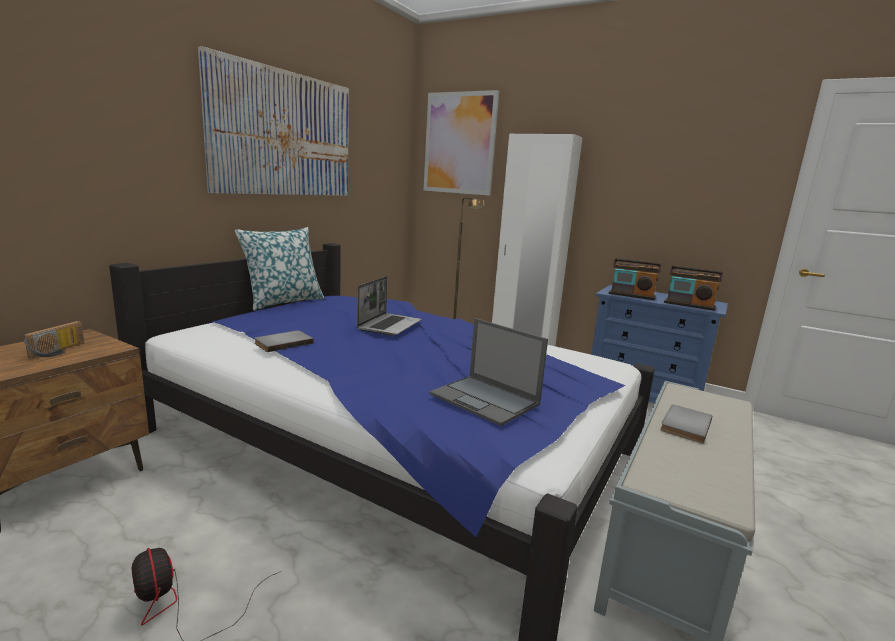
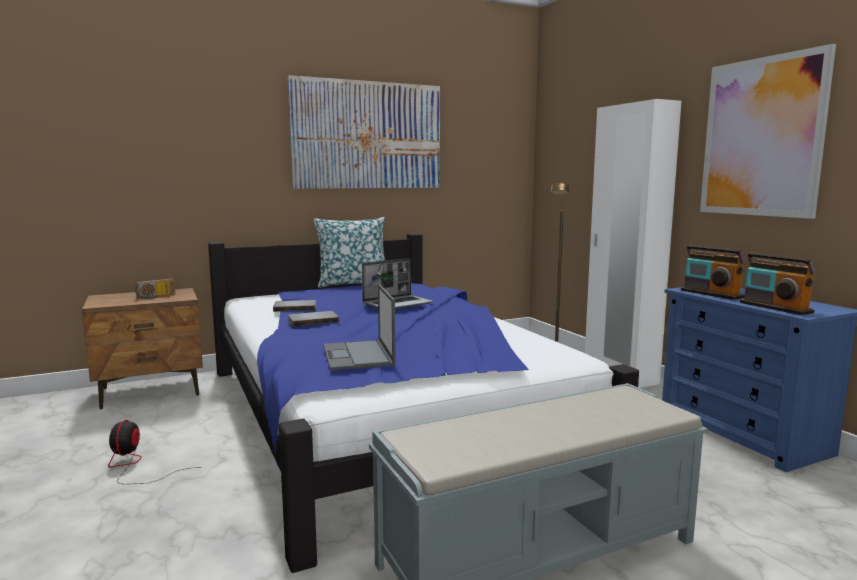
camera: 35 degrees right, 5 degrees down
picture [423,90,499,196] -> picture moved to [700,44,836,219]
grey book [660,405,712,444] -> grey book moved to [288,311,339,327]

